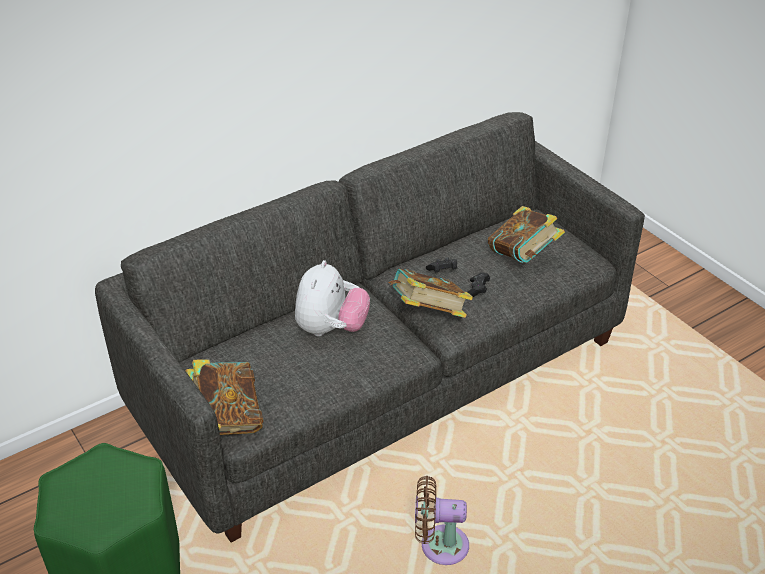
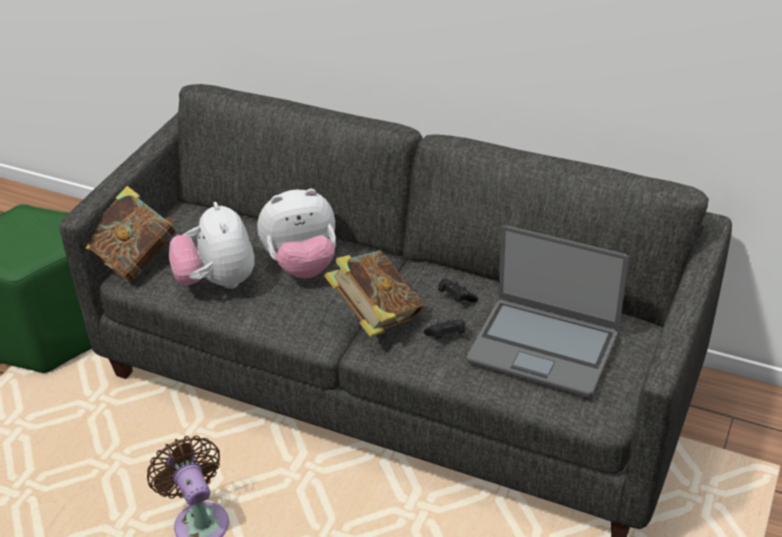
camera: 60 degrees right, 0 degrees up
book [488,206,565,263] -> laptop [467,225,629,398]
none -> plush toy [169,202,255,289]

